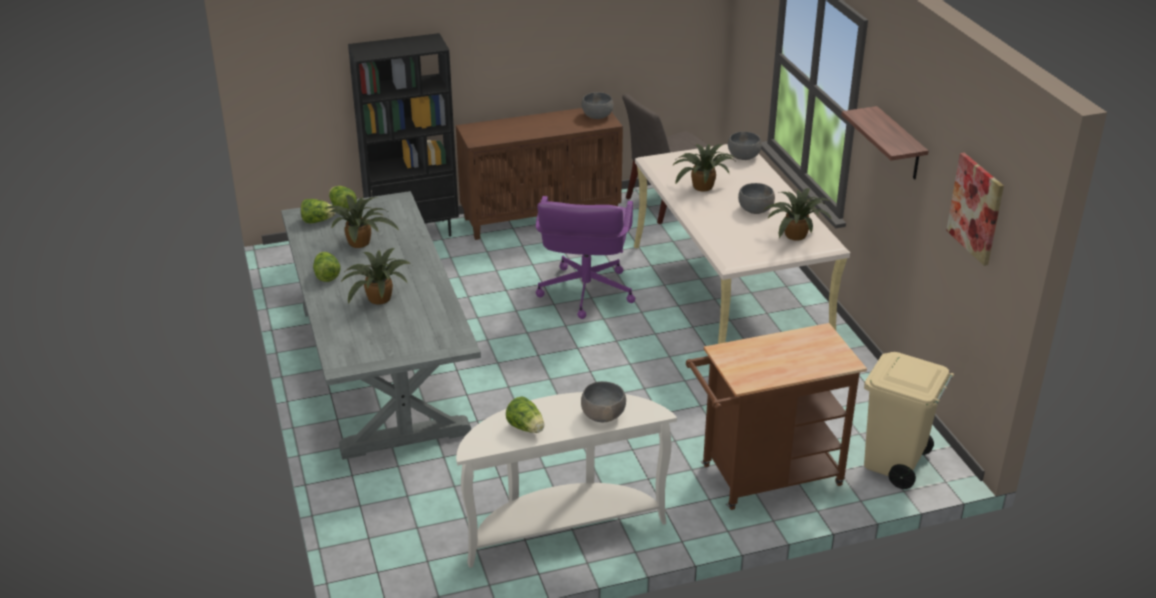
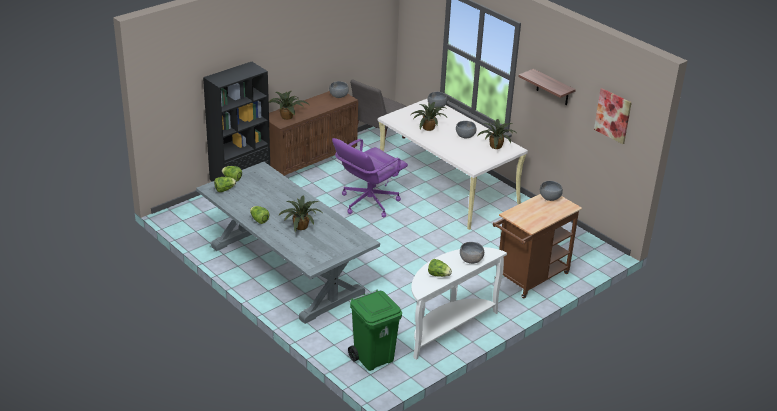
camera: 25 degrees left, 0 degrees up
potted plant [325,195,399,248] -> potted plant moved to [269,91,309,120]
purple office chair [536,196,635,319] -> purple office chair turned 60 degrees clockwise [332,138,408,217]
beige trash can [864,352,954,489] -> none
none -> green trash can [348,290,402,371]
none -> grey bowl [540,181,563,201]

